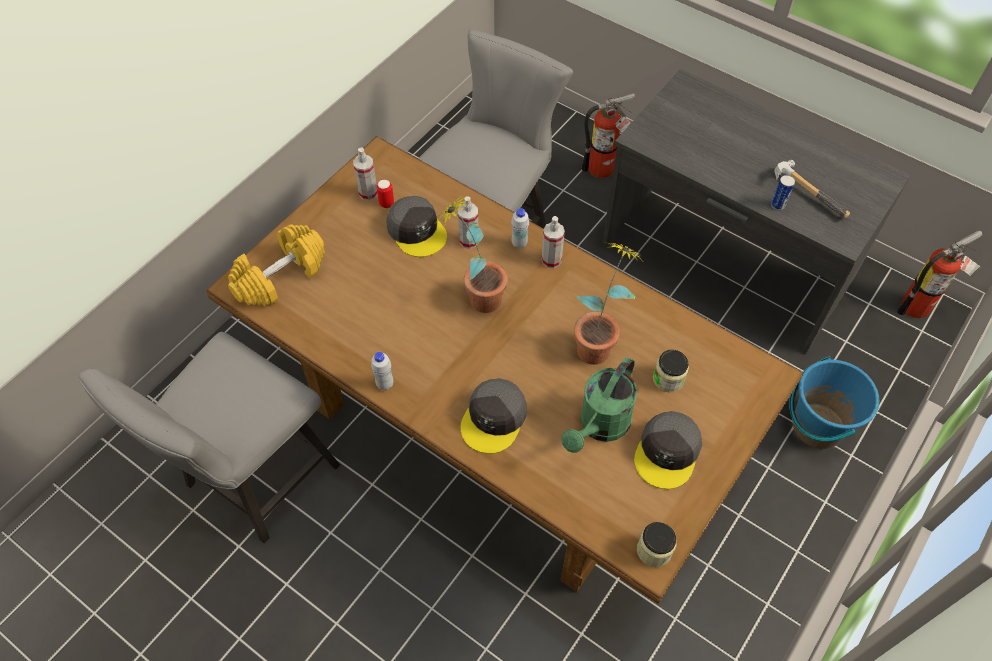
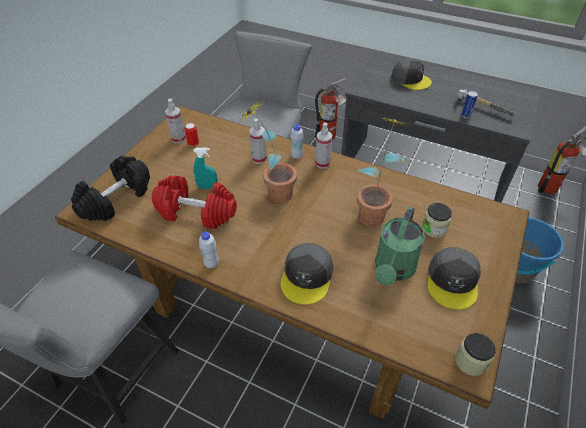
camera: 10 degrees left, 10 degrees down
yellow dumbbell [228,224,325,307] -> black dumbbell [71,156,150,221]
grey cap [386,196,447,257] -> grey cap moved to [391,58,432,90]
none -> red dumbbell [152,176,237,229]
none -> turquoise spray bottle [194,148,218,189]

